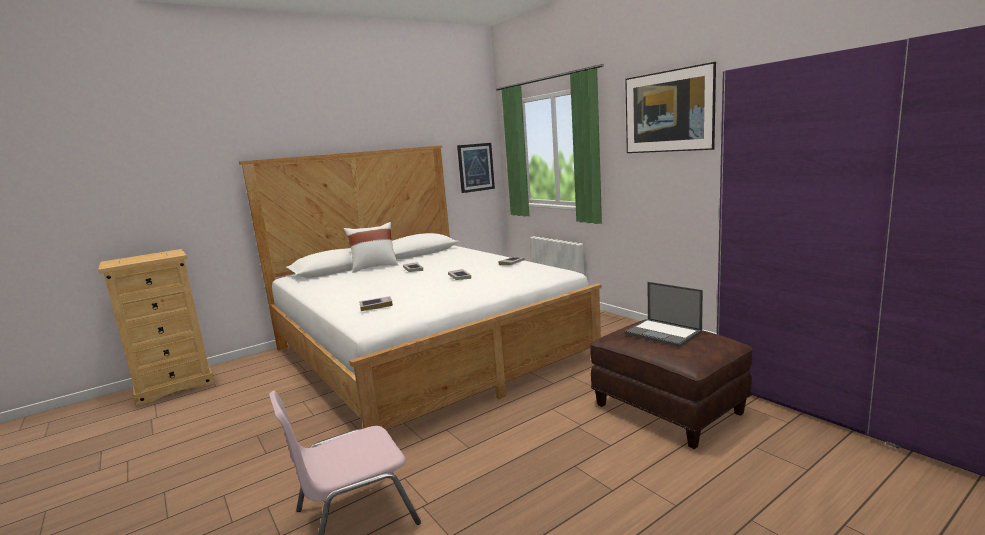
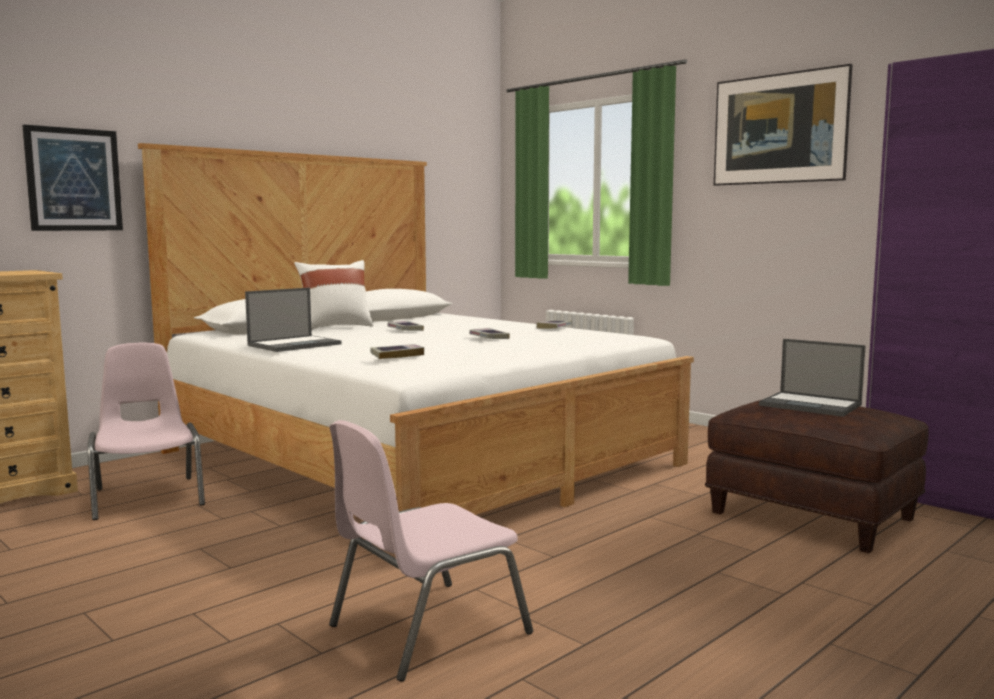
camera: 10 degrees left, 5 degrees down
picture [457,143,495,193] -> picture moved to [22,125,123,231]
none -> pink chair [87,342,205,520]
none -> laptop [245,288,342,352]

